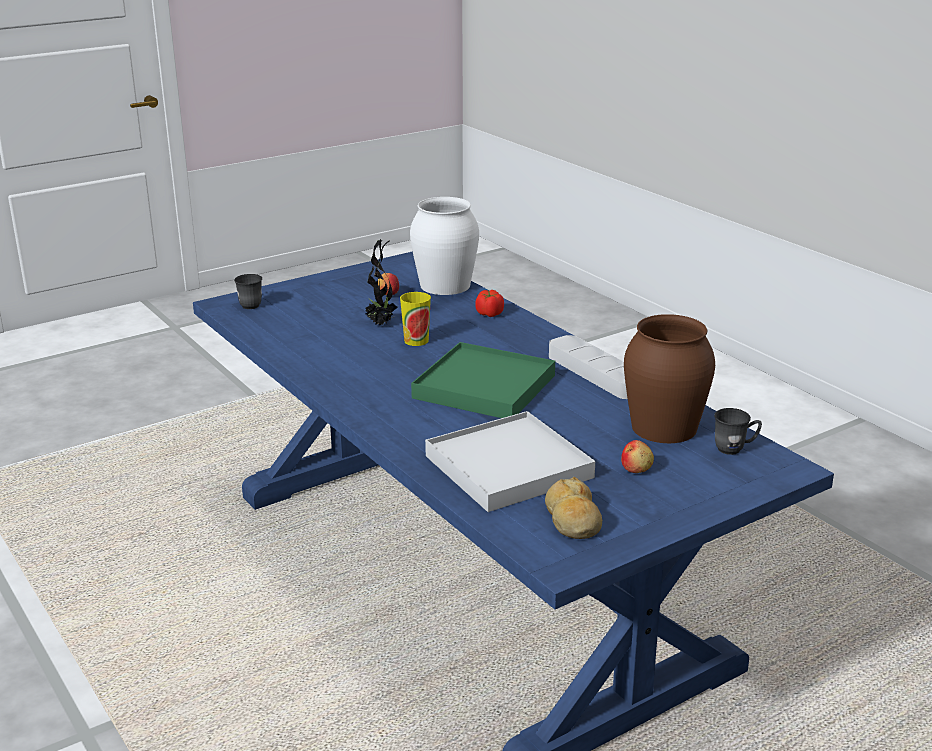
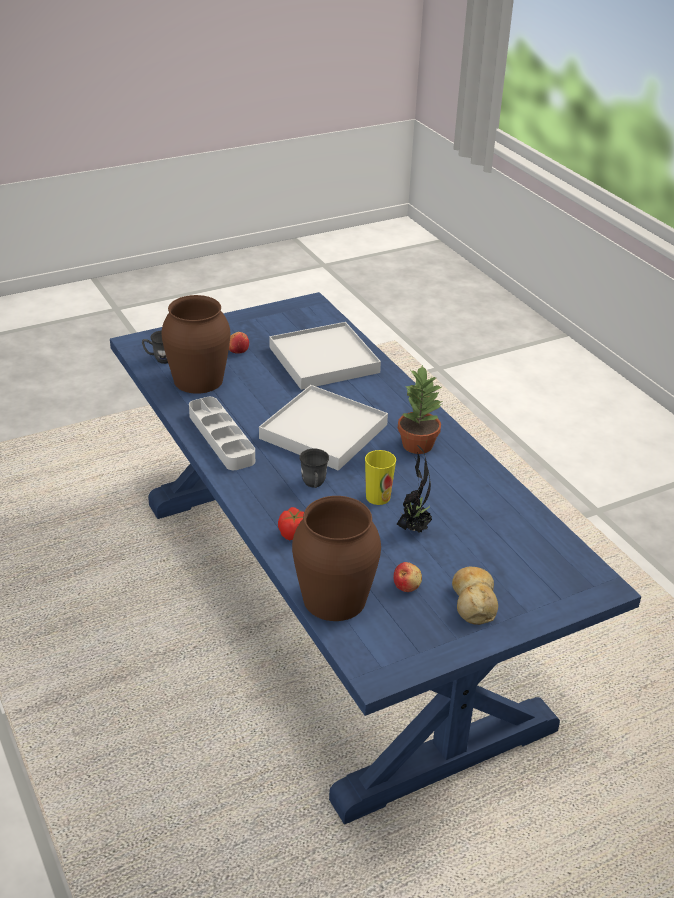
camera: 175 degrees left, 10 degrees up
grey mug [234,274,262,309] -> grey mug moved to [299,449,329,488]
white vase [410,197,479,295] -> brown vase [292,496,381,621]
green tray [411,342,555,418] -> white tray [259,385,388,471]
bread [545,477,602,539] -> bread moved to [452,566,498,625]
none -> potted plant [398,365,442,454]

